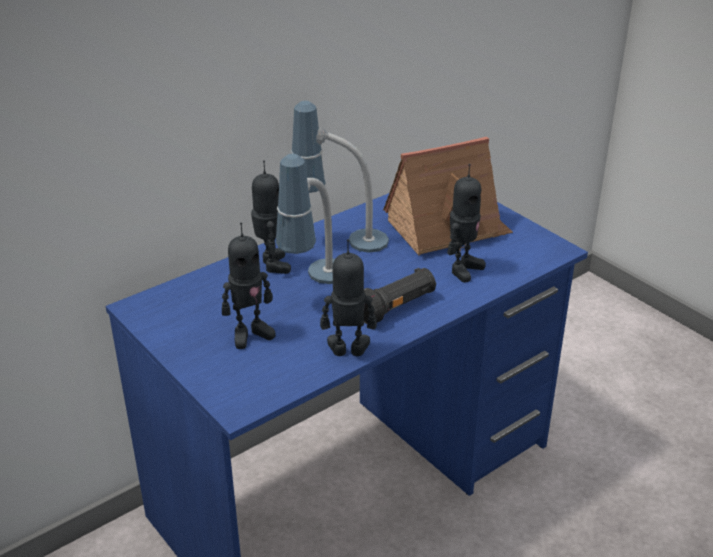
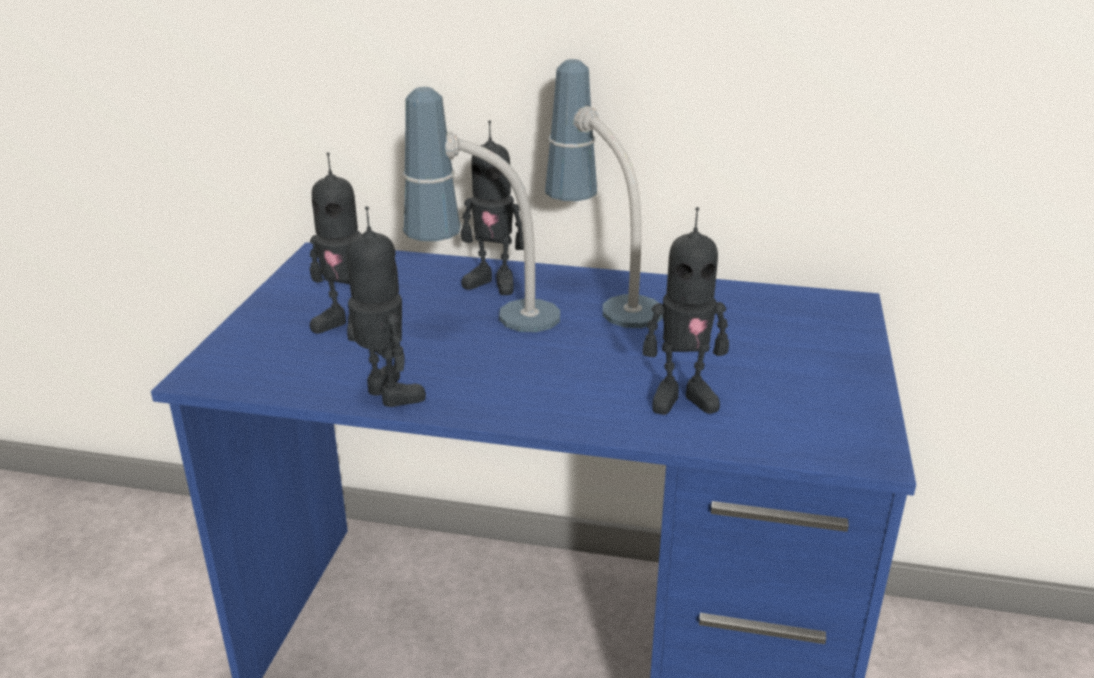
camera: 50 degrees right, 5 degrees down
toy robot [251,160,291,274] -> toy robot turned 75 degrees clockwise [461,121,524,295]
black flashlight [363,268,436,324] -> none
toy house [383,137,513,255] -> none

